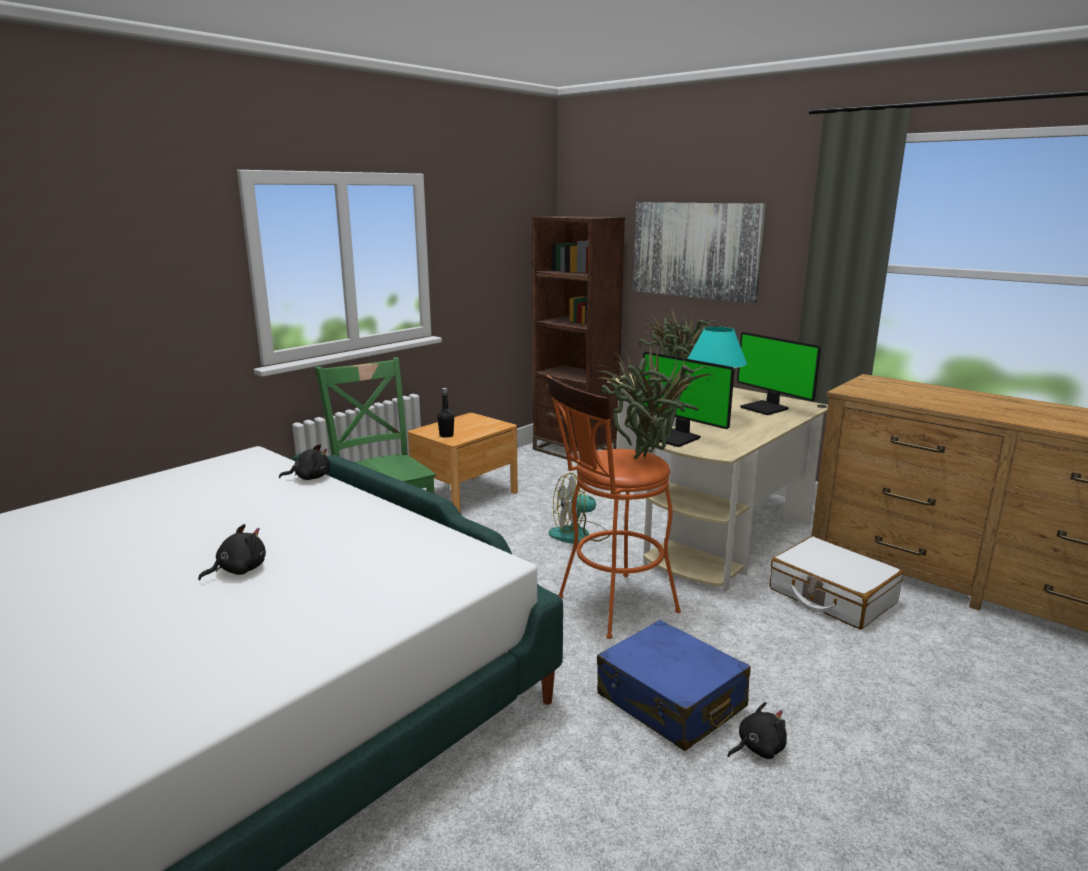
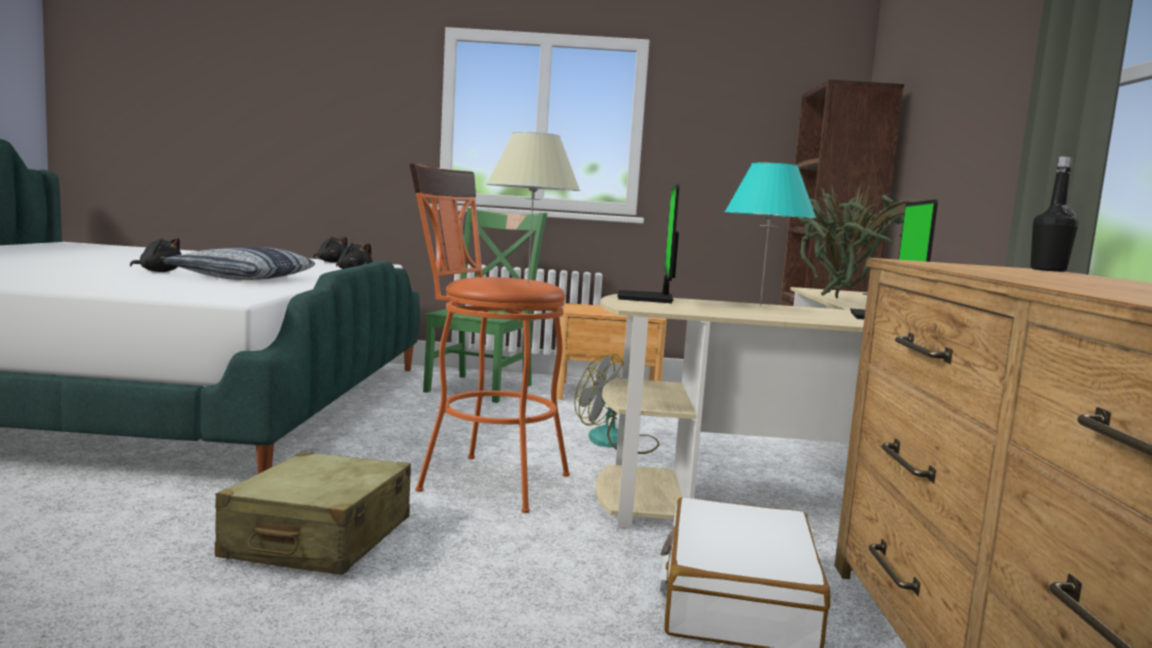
camera: 50 degrees right, 10 degrees down
black bottle [437,388,454,438] -> black bottle moved to [1030,157,1078,272]
potted plant [596,345,716,459] -> beige table lamp [487,132,580,284]
blue suitcase [597,620,751,751] -> beige suitcase [215,451,411,575]
picture [633,202,766,304] -> none
black plush toy [728,702,787,759] -> black plush toy moved to [313,236,348,263]
none -> pillow [163,247,315,280]

